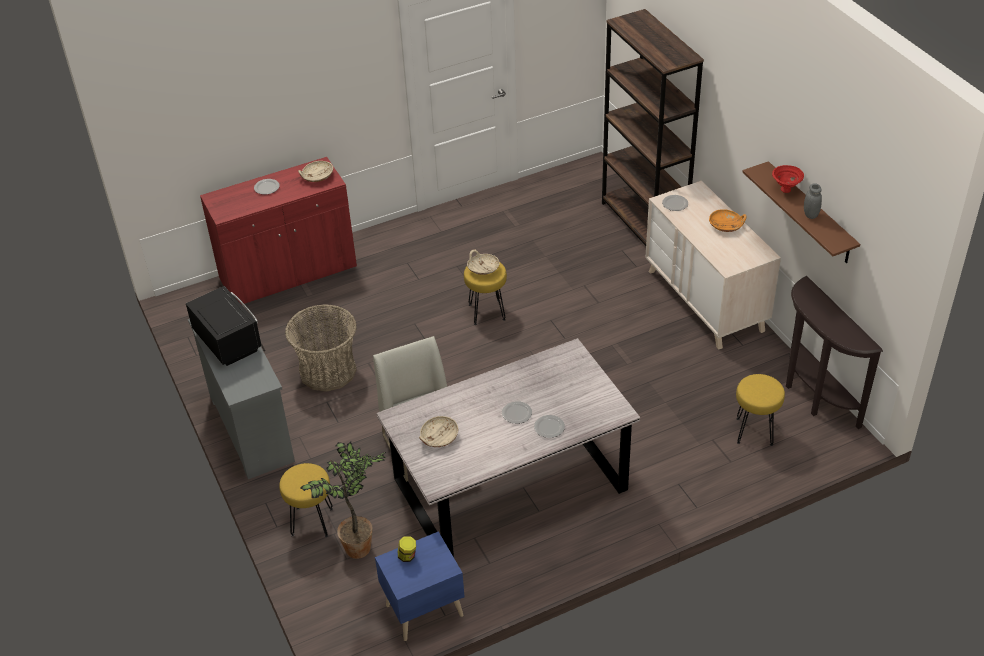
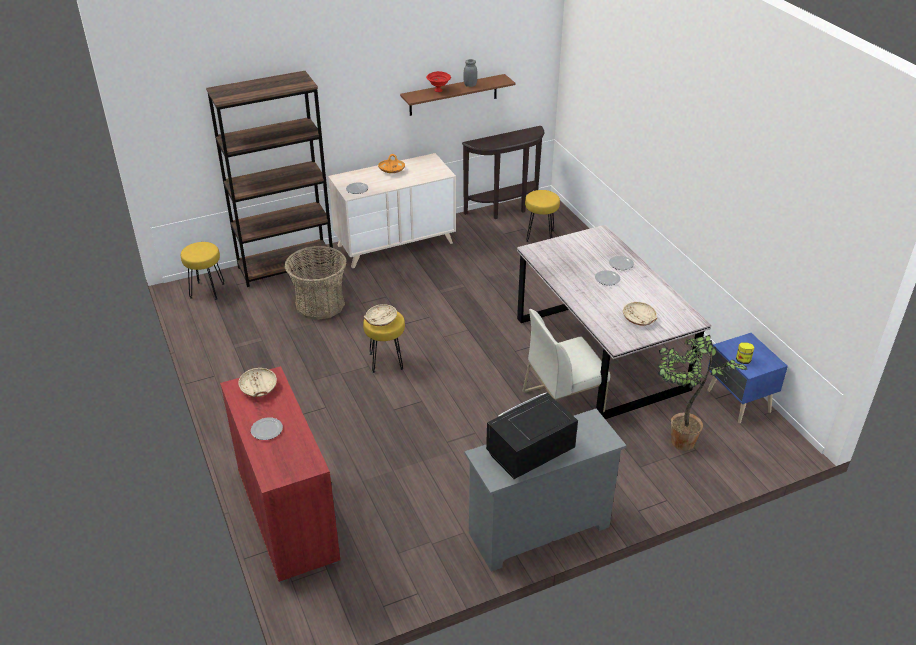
camera: 90 degrees left, 5 degrees down
yellow stool [279,463,333,537] -> yellow stool moved to [181,242,225,300]
basket [285,304,357,392] -> basket moved to [284,246,346,320]

